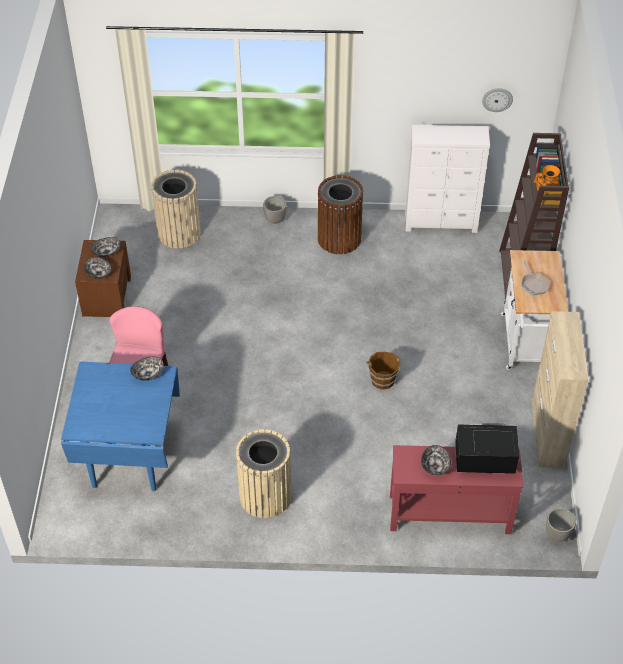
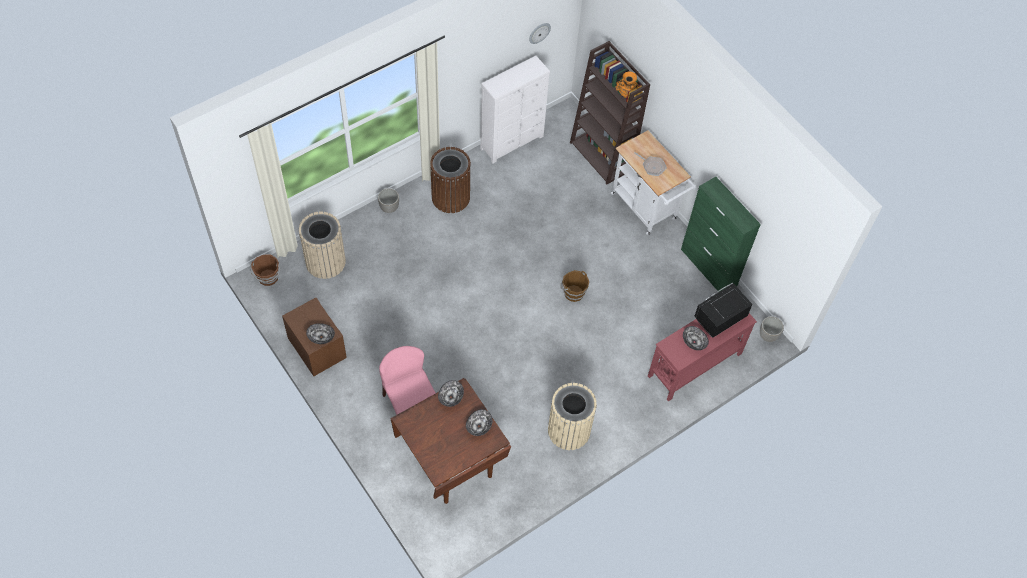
camera: 40 degrees left, 10 degrees up
blue dining table [61,362,180,491] -> brown dining table [391,378,511,504]
bowl [90,237,121,257] -> bowl moved to [466,409,493,436]
beige cabinet [532,311,589,468] -> green cabinet [681,177,761,292]
none -> brown bucket [251,255,280,286]

